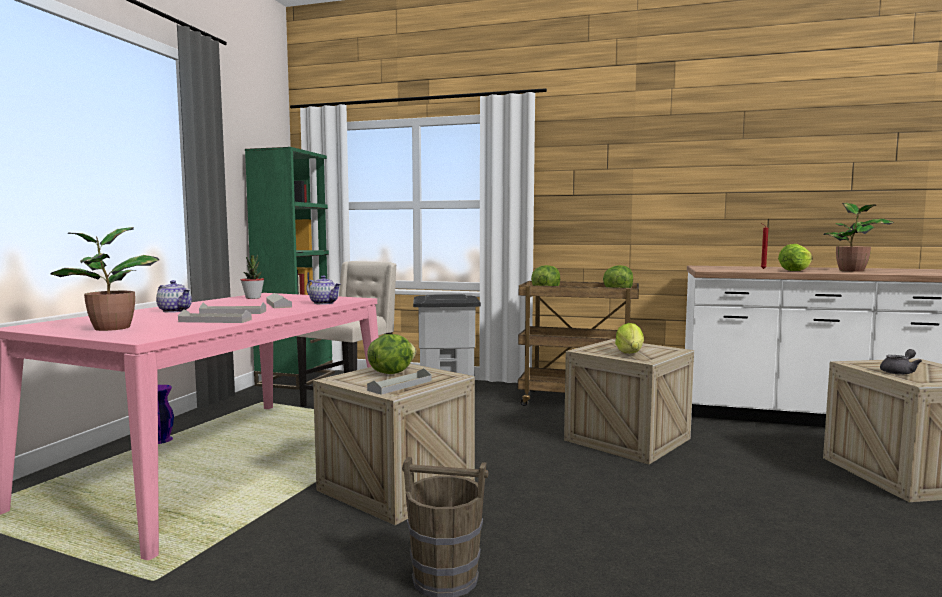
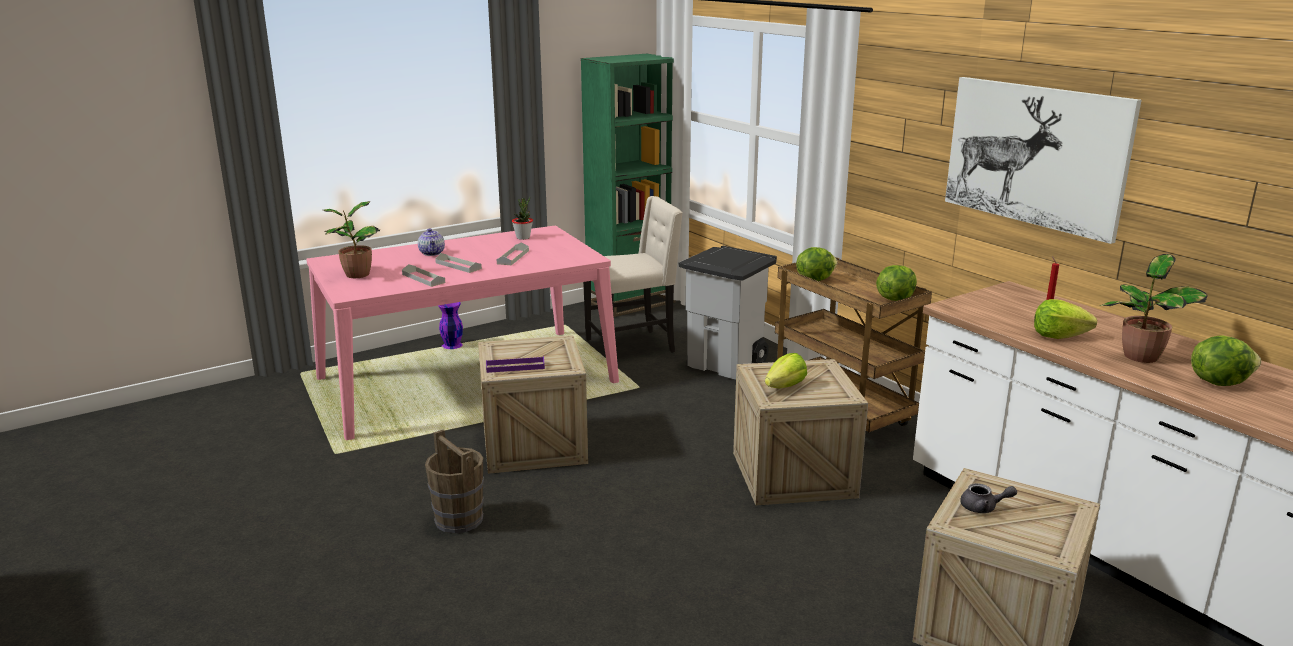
camera: 40 degrees right, 15 degrees up
teapot [306,275,341,305] -> none
lettuce [367,334,416,374] -> lettuce moved to [1191,335,1261,386]
grey tray [367,368,432,395] -> purple tray [486,356,545,373]
none -> picture [945,77,1142,244]

